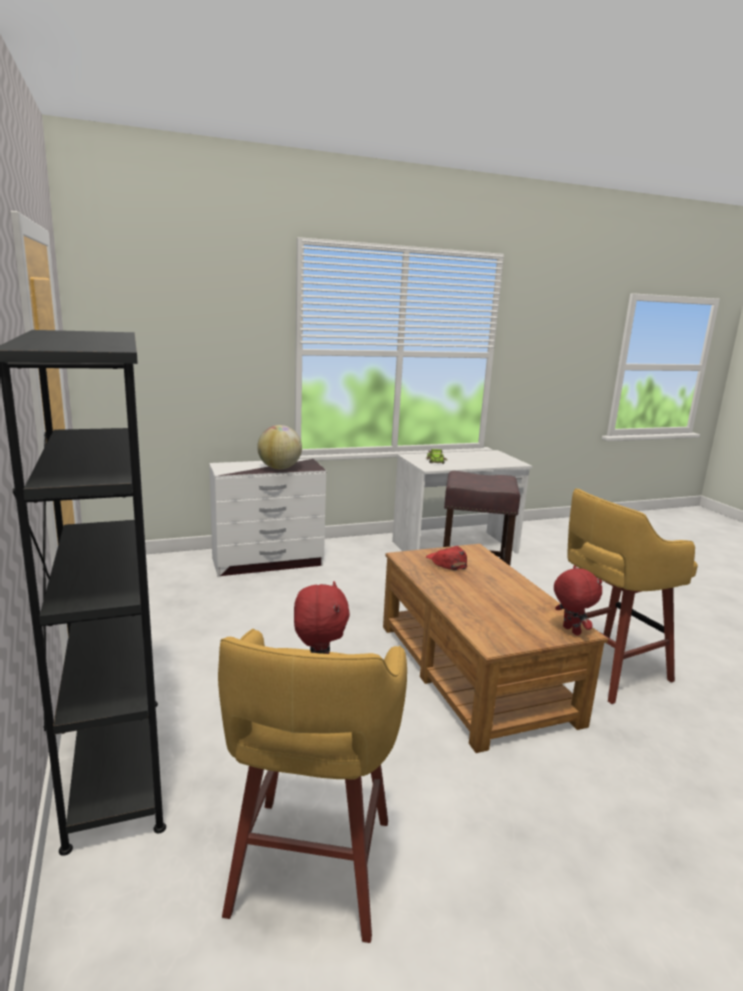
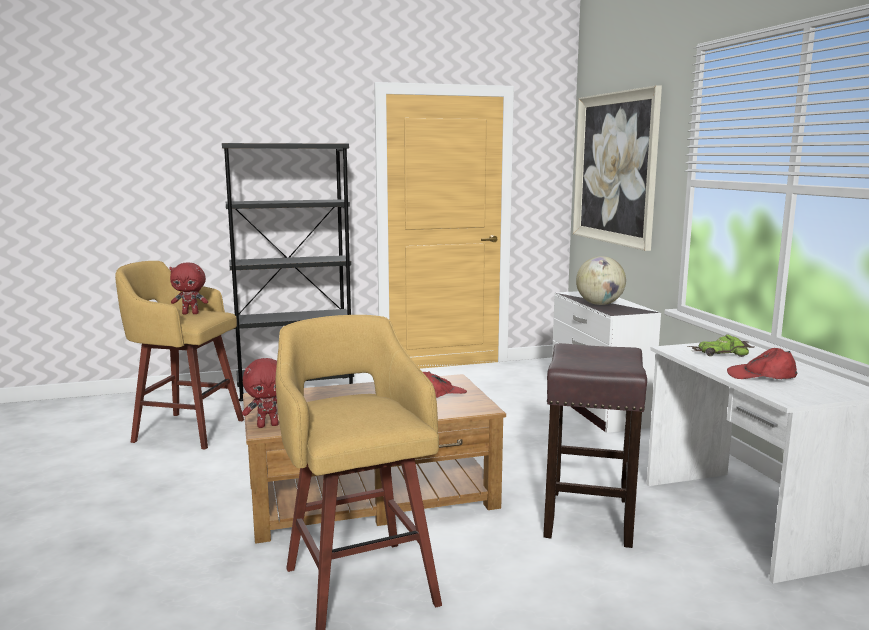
camera: 95 degrees right, 5 degrees down
none -> picture [573,85,662,251]
none -> red cap [727,348,798,379]

